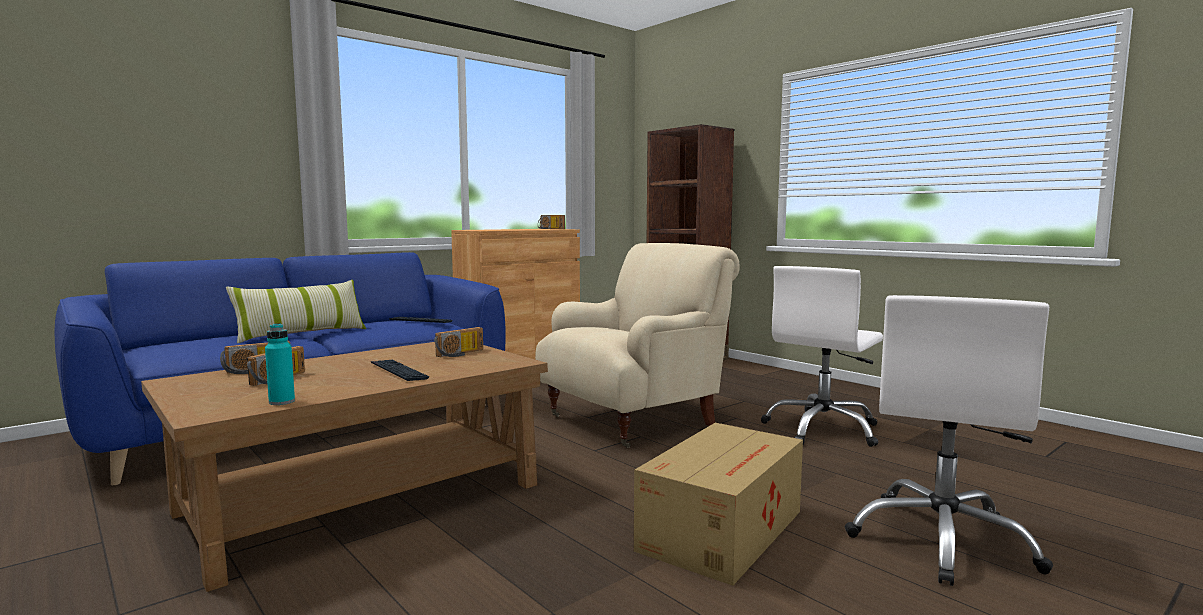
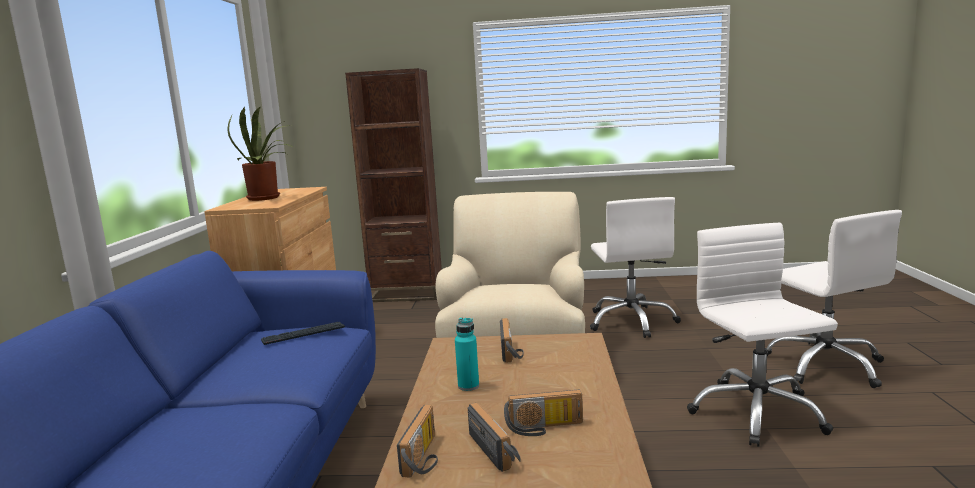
camera: 45 degrees left, 5 degrees up
pillow [226,280,366,343] -> none
turquoise bottle [265,323,295,405] -> turquoise bottle moved to [455,318,479,391]
keyboard [371,360,429,381] -> none
radio [538,215,565,229] -> radio moved to [504,390,583,436]
cardboard box [634,423,803,586] -> white office chair [687,223,838,447]
none -> potted plant [228,106,294,201]

